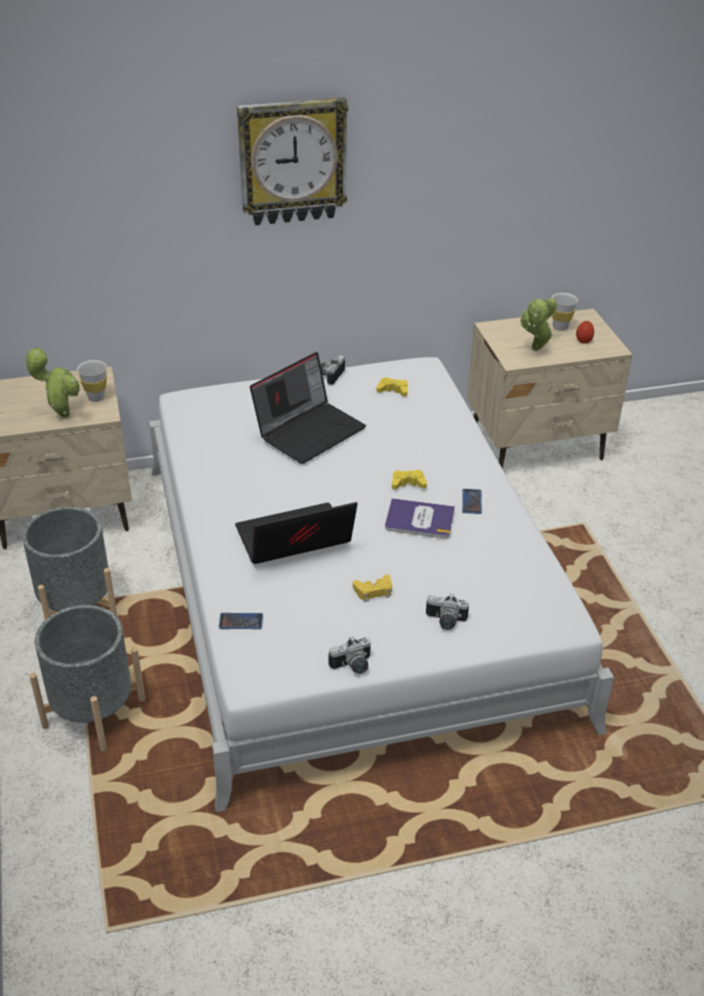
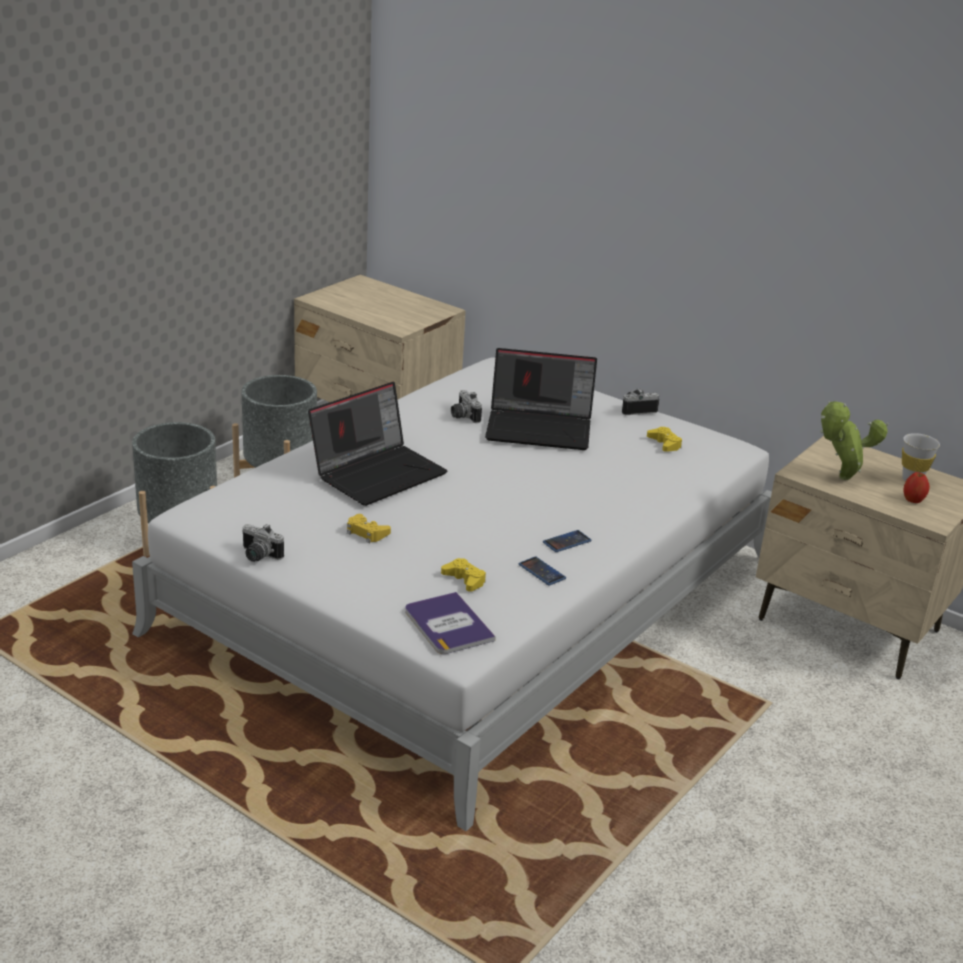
camera: 50 degrees right, 10 degrees down
potted plant [25,348,80,418] -> none
white cup [77,360,107,402] -> none
phone [219,613,263,629] -> phone moved to [519,556,566,586]
laptop [235,502,358,564] -> laptop turned 105 degrees clockwise [308,382,447,506]
wall clock [237,97,348,225] -> none
book [385,498,455,538] -> book moved to [405,592,496,654]
yellow game controller [392,470,427,489] -> yellow game controller moved to [441,558,486,592]
camera [426,593,469,630] -> camera moved to [451,390,482,423]

